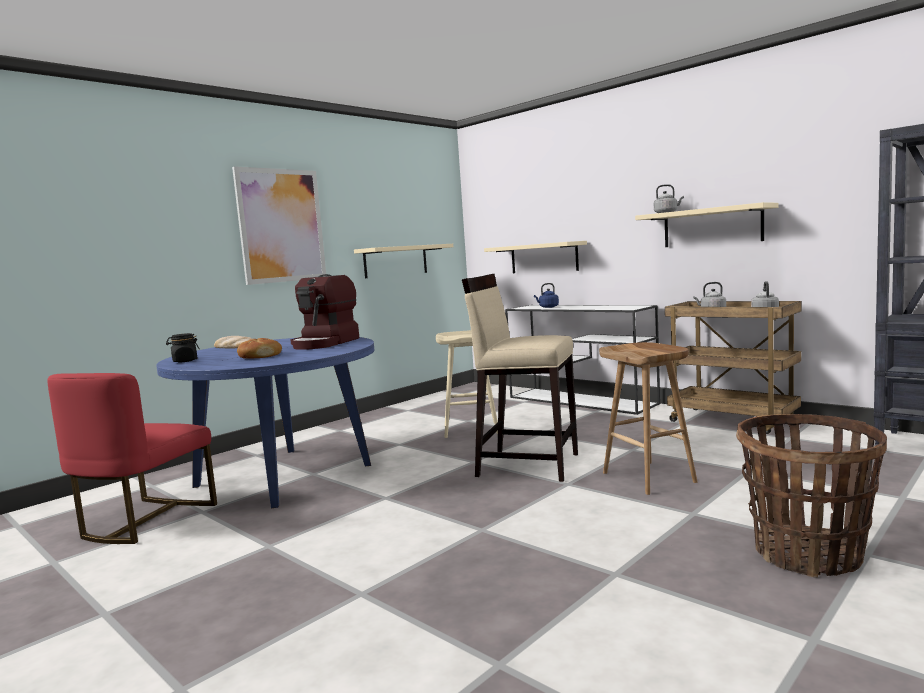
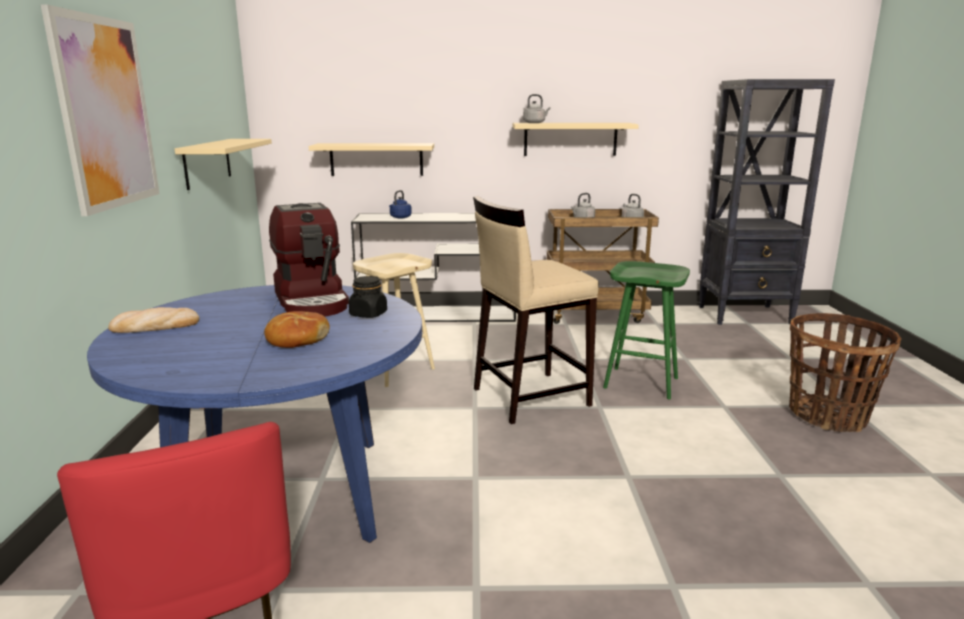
camera: 45 degrees left, 10 degrees up
black jar [166,333,199,362] -> black jar moved to [349,276,387,318]
brown stool [599,342,697,495] -> green stool [603,261,690,399]

